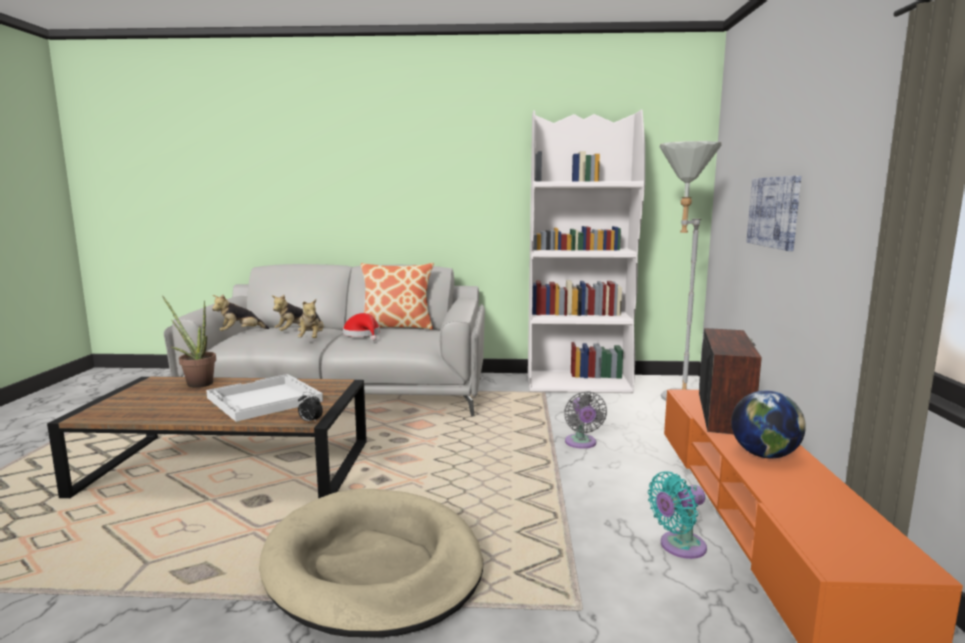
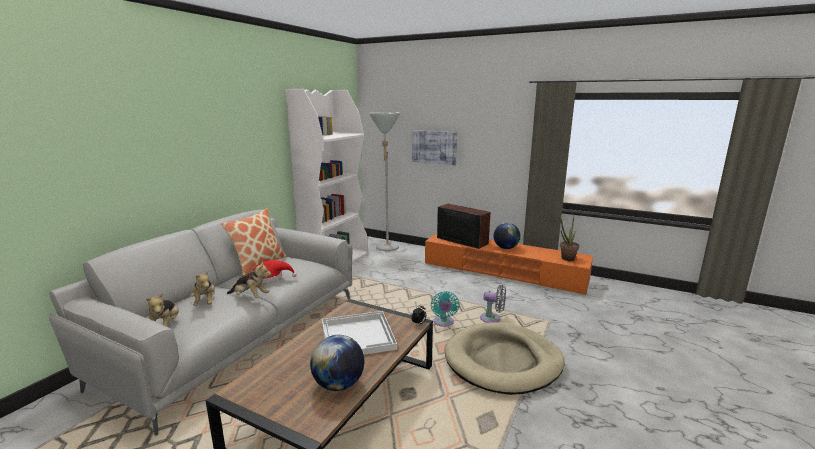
camera: 65 degrees left, 5 degrees up
potted plant [162,296,216,388] -> potted plant moved to [560,216,579,261]
grey fan [564,391,607,449] -> grey fan moved to [480,285,506,323]
turquoise fan [648,471,707,559] -> turquoise fan moved to [431,291,459,327]
none -> globe [310,335,364,391]

